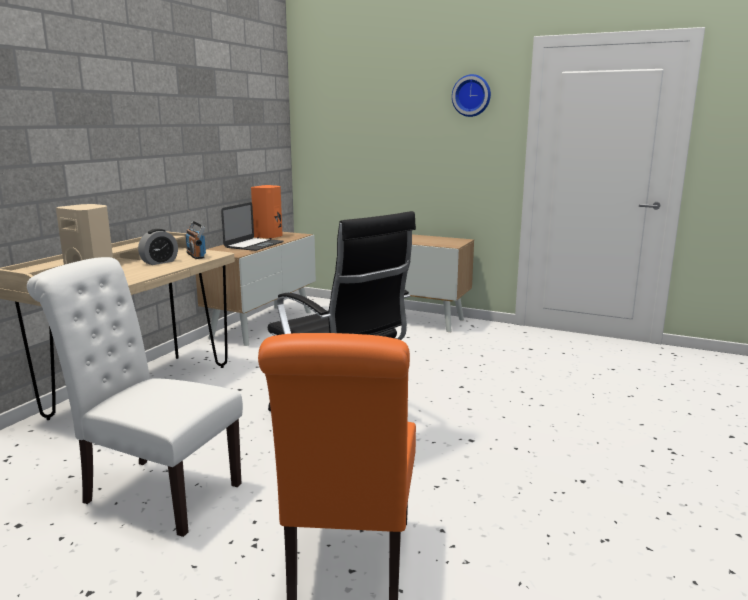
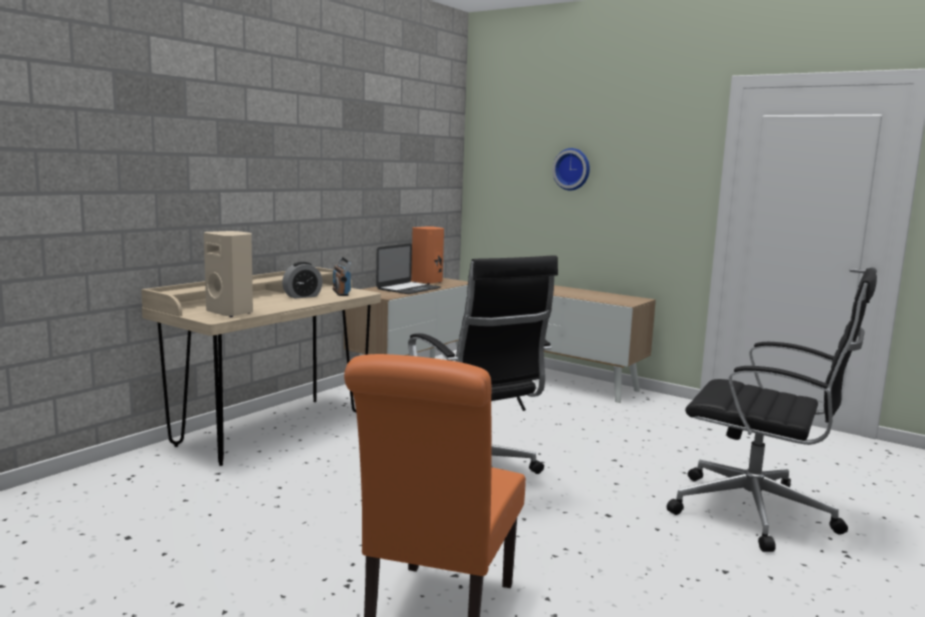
camera: 10 degrees right, 5 degrees down
white chair [27,257,243,537] -> none
wall clock [452,74,491,117] -> wall clock moved to [552,148,590,190]
none -> black office chair [667,268,877,552]

